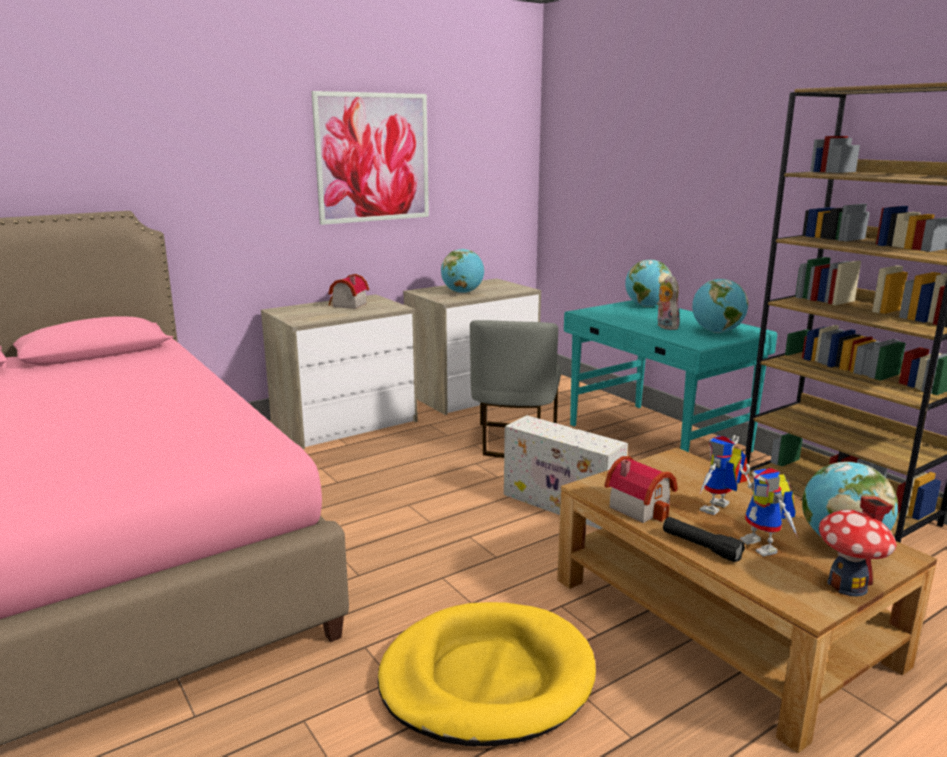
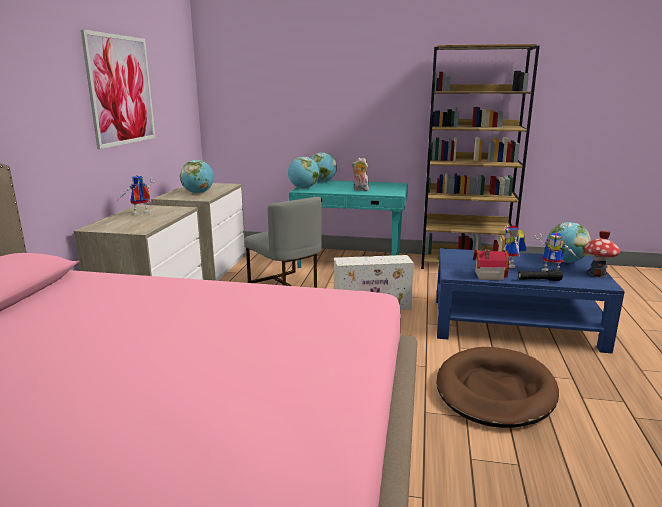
camera: 45 degrees left, 0 degrees up
toy house [328,274,369,309] -> toy robot [119,175,157,215]
yellow dog bed [378,602,596,746] -> brown dog bed [436,347,559,428]
brown coffee table [557,447,937,753] -> blue coffee table [436,248,625,354]
globe [692,279,748,333] -> globe moved to [288,157,319,189]

